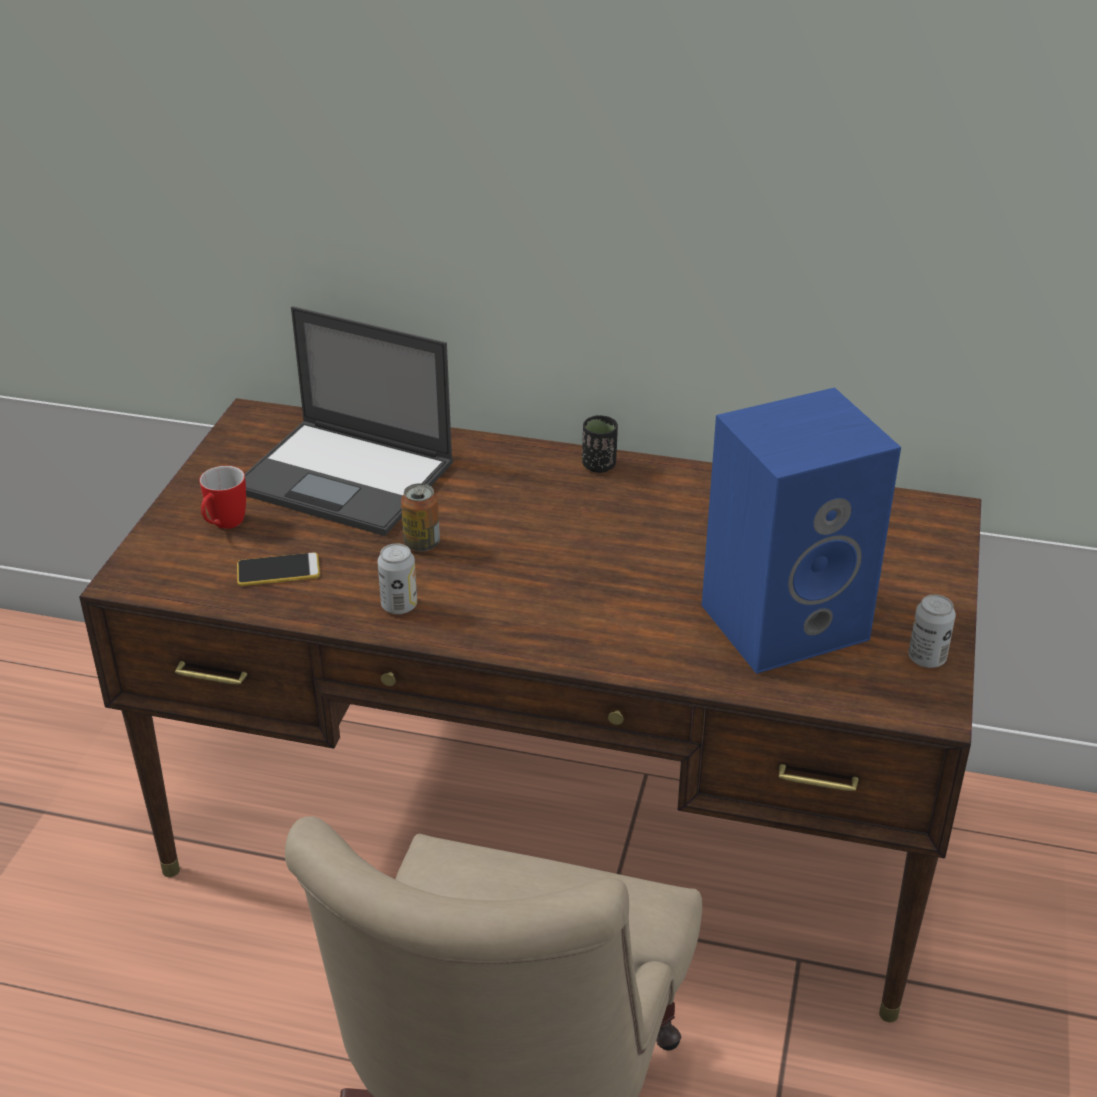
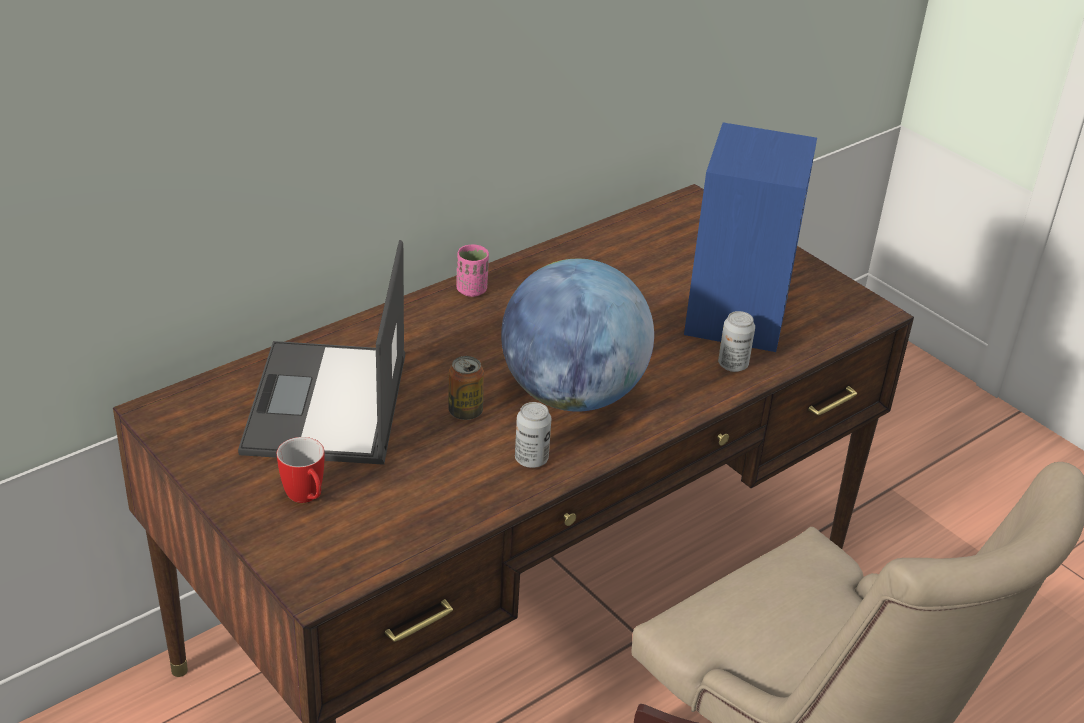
camera: 55 degrees left, 0 degrees up
phone [237,552,320,586] -> none
laptop [245,306,454,536] -> laptop turned 120 degrees clockwise [238,240,405,465]
black cup [582,415,618,473] -> pink cup [456,244,489,297]
can [909,595,956,668] -> can moved to [718,311,755,372]
none -> globe [501,259,654,412]

